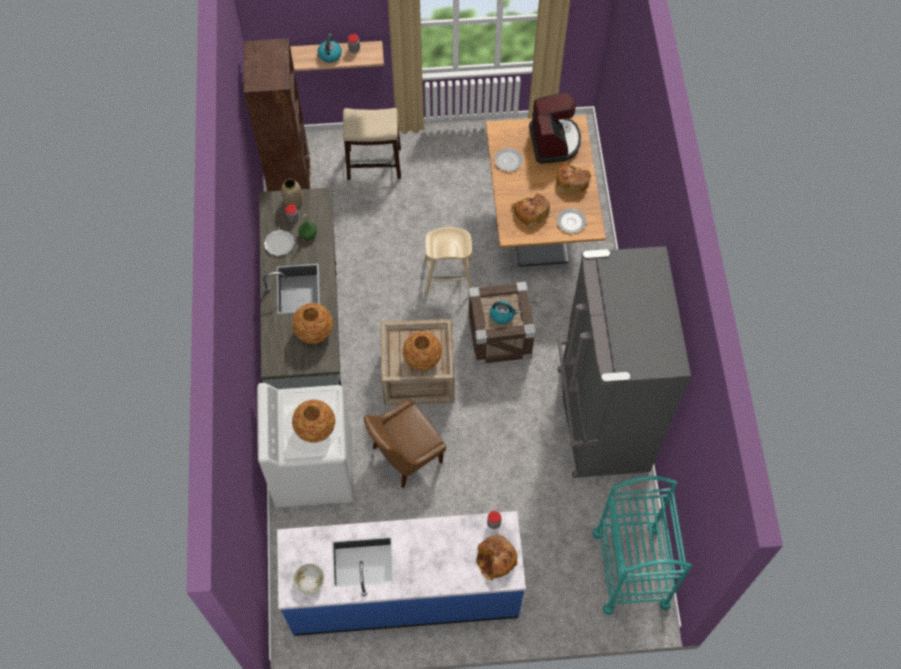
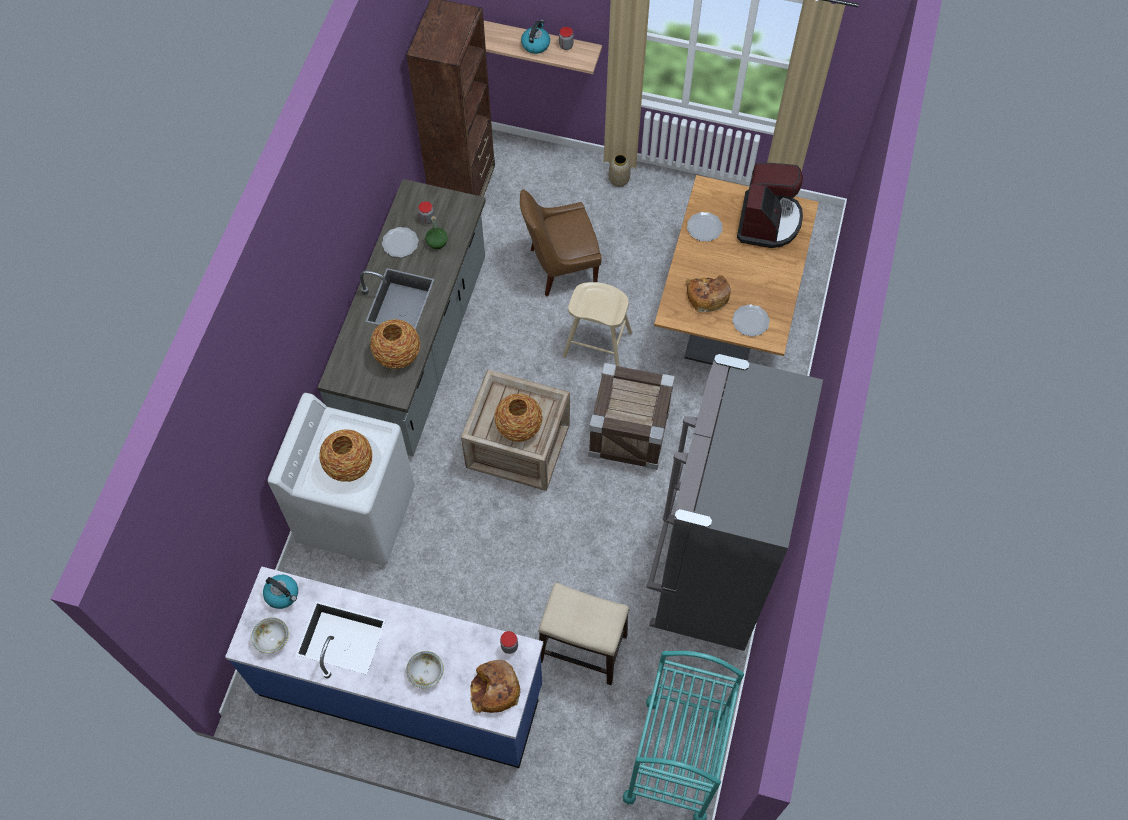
camera: 20 degrees right, 0 degrees up
vase [281,179,303,207] -> vase moved to [609,154,631,187]
stool [343,108,401,180] -> stool moved to [538,583,629,685]
brown chair [364,399,446,488] -> brown chair moved to [520,189,602,297]
kettle [490,301,518,324] -> kettle moved to [263,575,298,609]
bread [557,163,591,193] -> none
none -> bowl [406,651,444,688]

